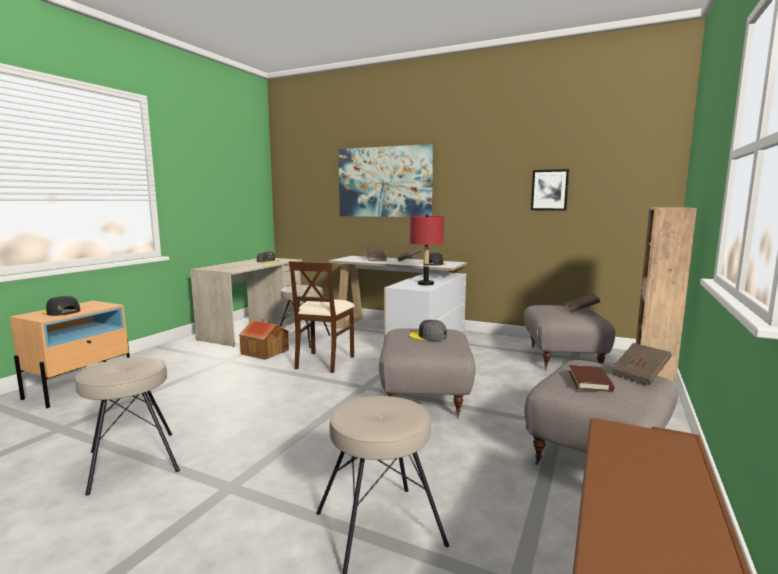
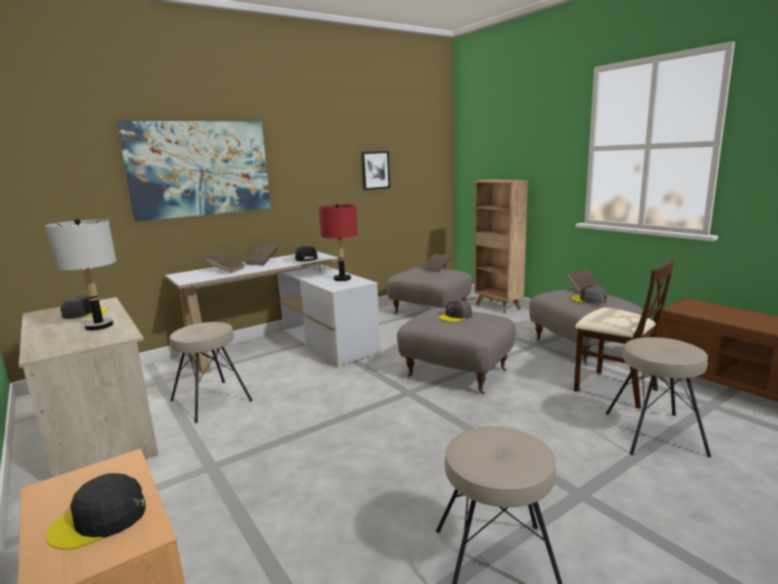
camera: 60 degrees left, 5 degrees up
toy house [239,319,289,360] -> none
beige chair [289,261,355,373] -> beige chair moved to [574,260,675,409]
brown book [569,365,614,392] -> grey cap [572,285,607,304]
none -> grey table lamp [45,218,116,330]

